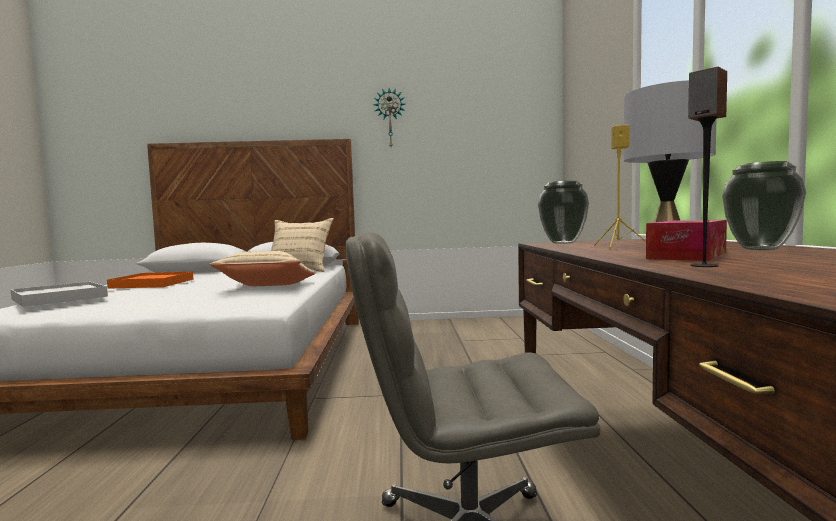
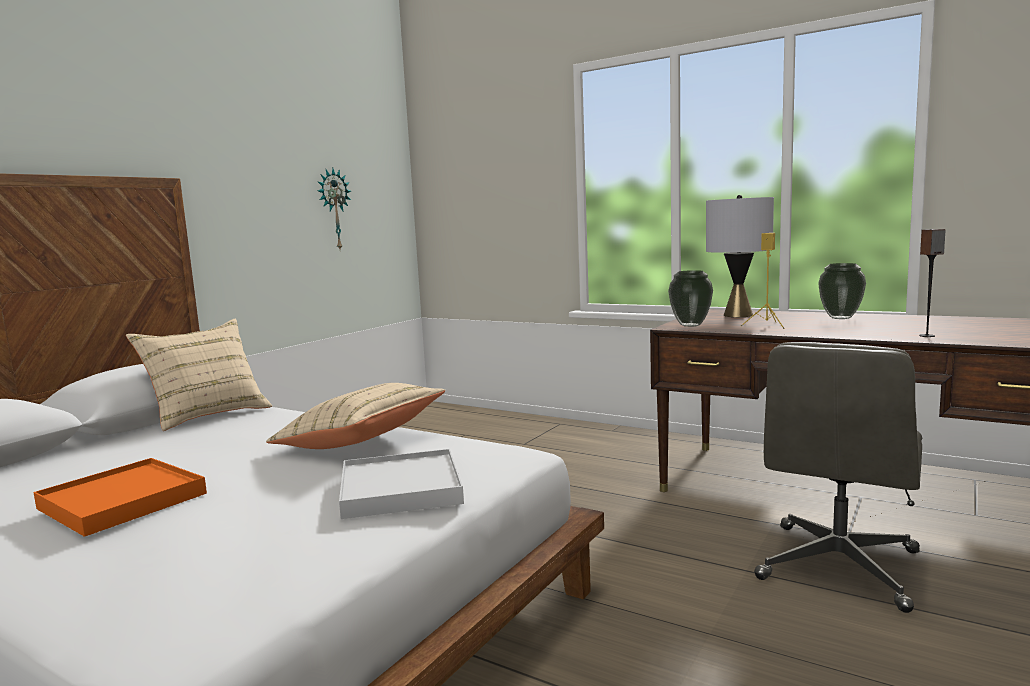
camera: 55 degrees left, 5 degrees up
white tray [10,282,108,307] -> white tray moved to [339,449,464,519]
wall clock [373,88,405,147] -> wall clock moved to [317,168,351,249]
tissue box [646,220,727,261] -> none

